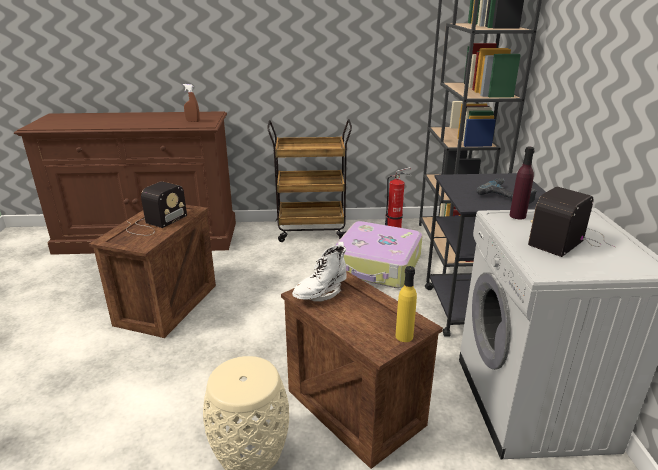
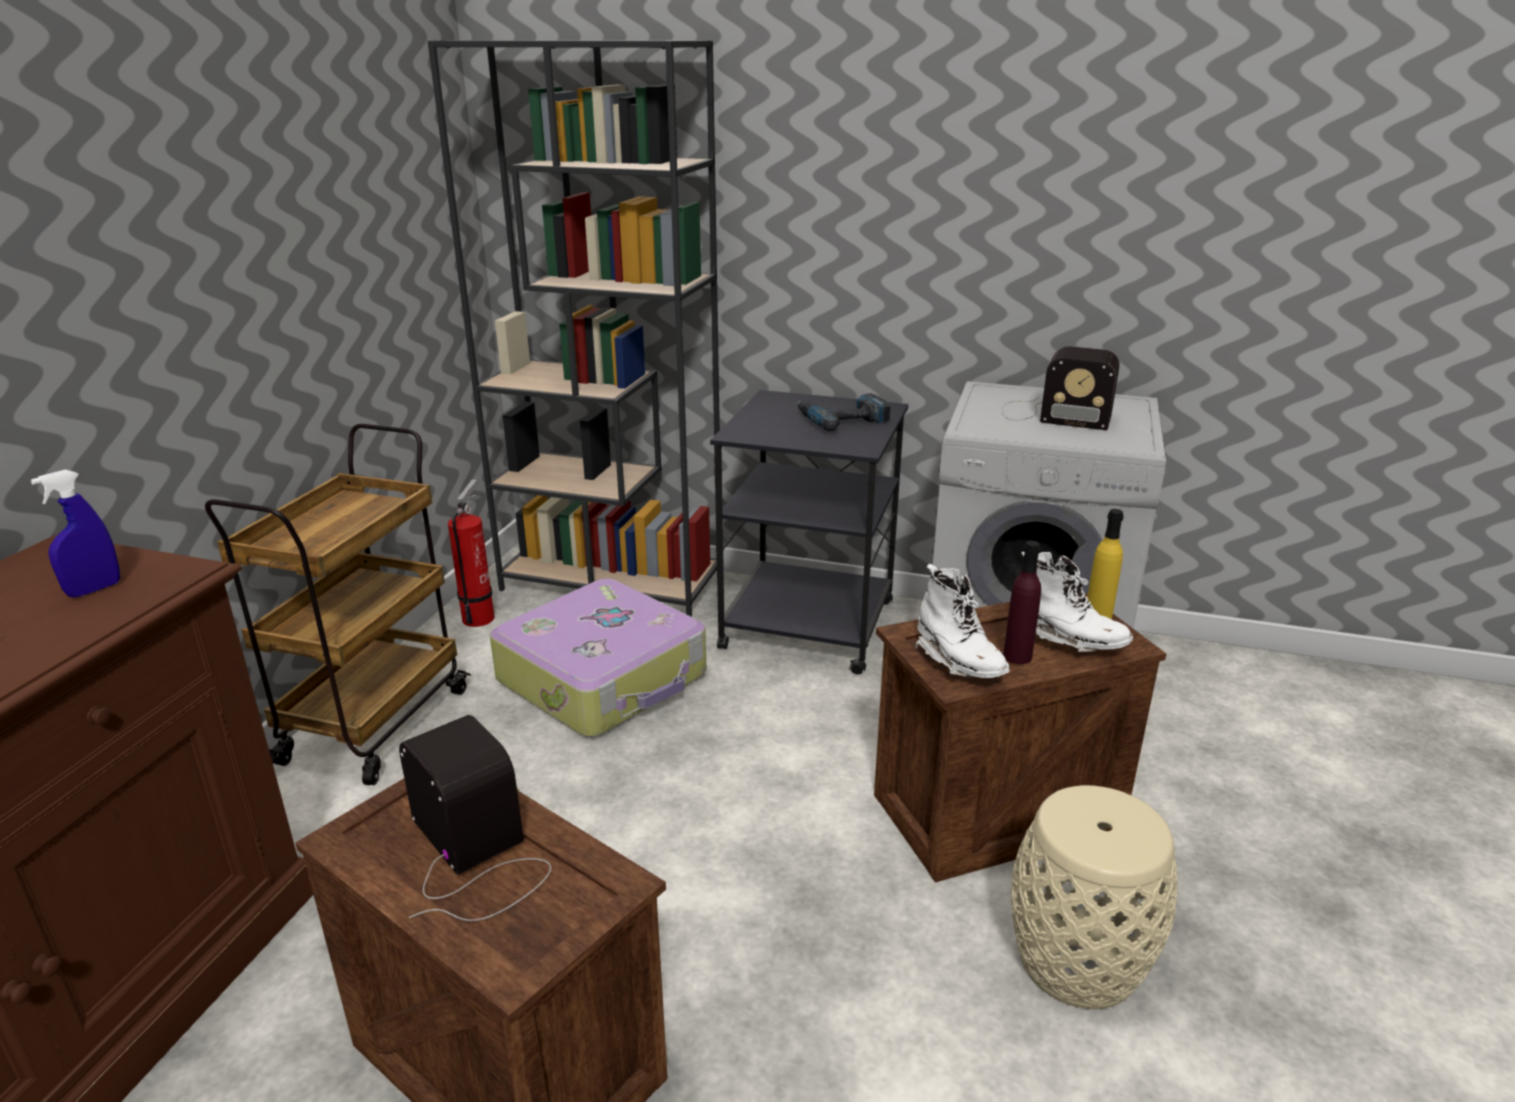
camera: 70 degrees left, 0 degrees up
brown spray bottle [183,84,200,122] -> blue spray bottle [31,470,120,598]
purple bottle [509,147,535,219] -> purple bottle moved to [1003,541,1041,664]
radio [528,187,615,257] -> radio turned 45 degrees counterclockwise [1002,346,1119,430]
none -> white boot [1021,552,1133,652]

